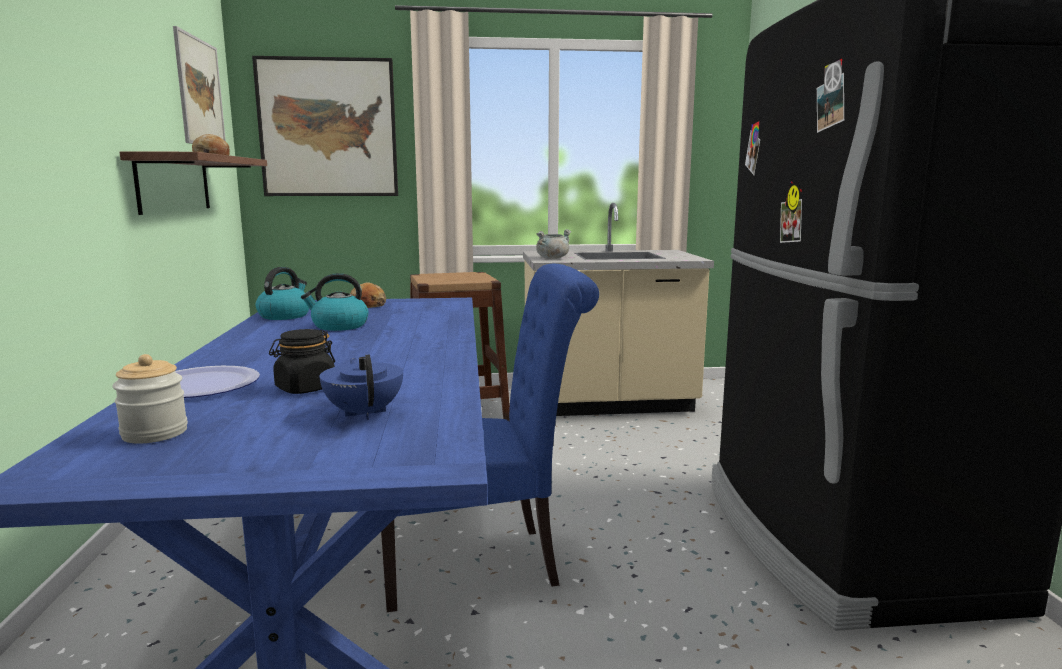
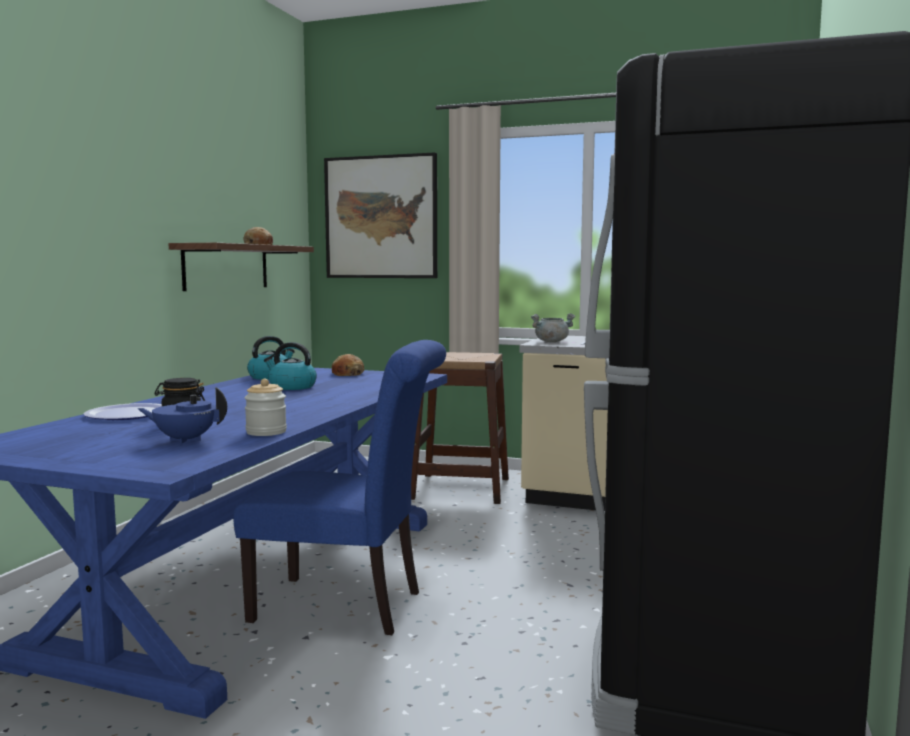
camera: 25 degrees right, 5 degrees down
jar [112,354,188,443] -> jar moved to [244,379,287,436]
picture [173,26,226,144] -> none
blue teapot [319,354,403,420] -> blue teapot turned 90 degrees counterclockwise [138,387,227,444]

